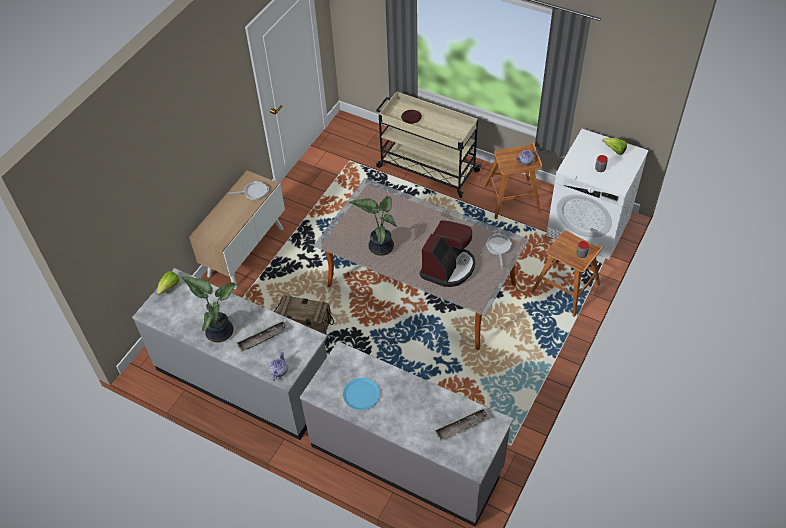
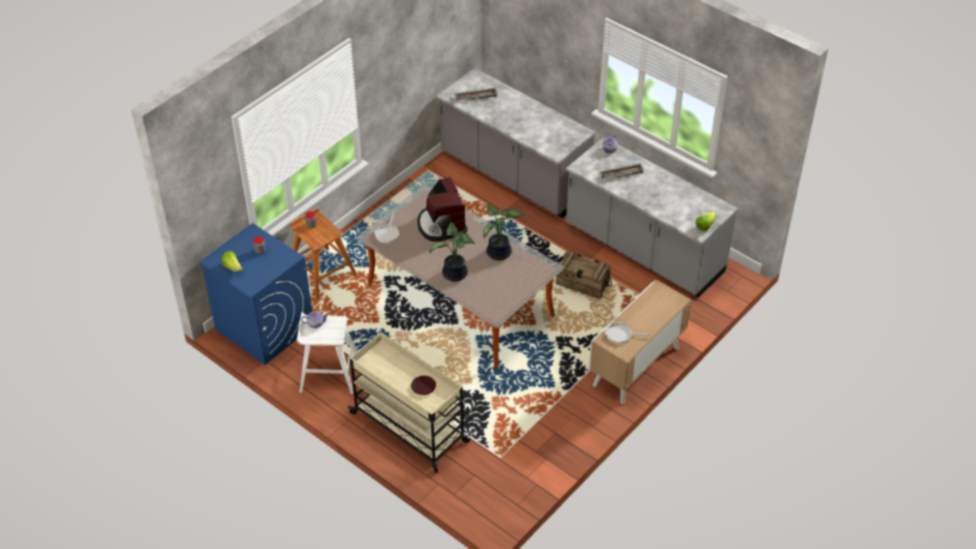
camera: 170 degrees left, 5 degrees down
potted plant [181,276,236,342] -> potted plant moved to [429,222,475,282]
blue plate [343,378,380,410] -> none
coffee machine [420,220,475,287] -> coffee machine turned 60 degrees counterclockwise [417,177,468,242]
brown stool [484,142,542,219] -> white stool [297,312,358,394]
white washing machine [546,129,649,259] -> blue washing machine [199,223,312,365]

